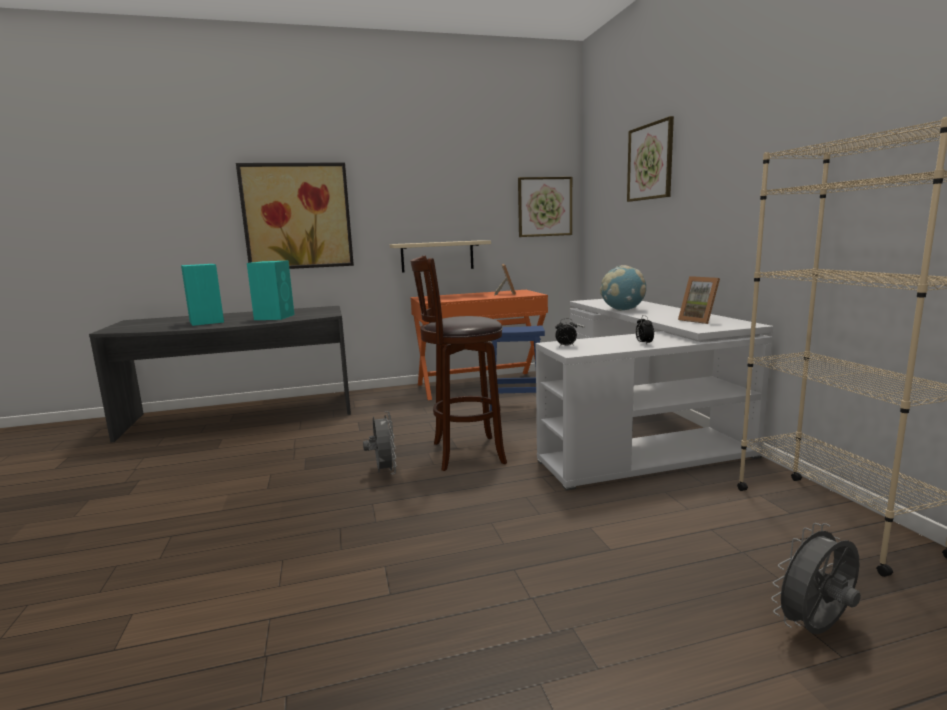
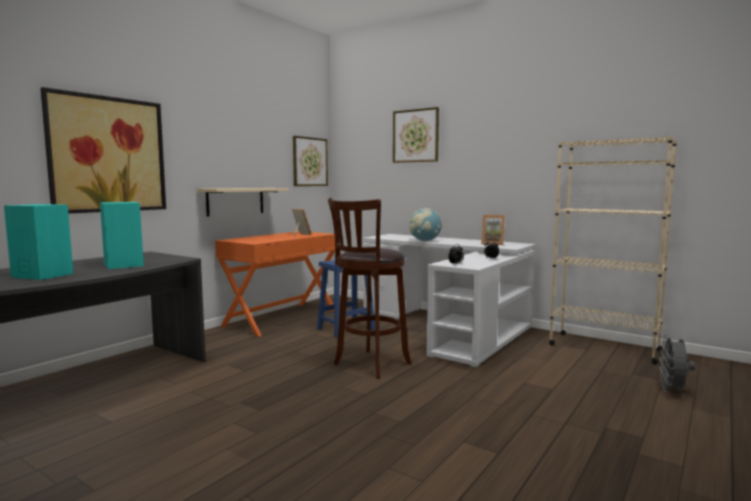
camera: 40 degrees left, 5 degrees down
grey fan [363,411,397,475] -> none

